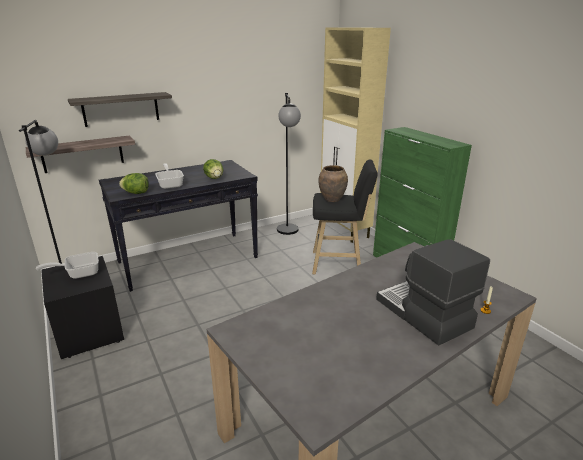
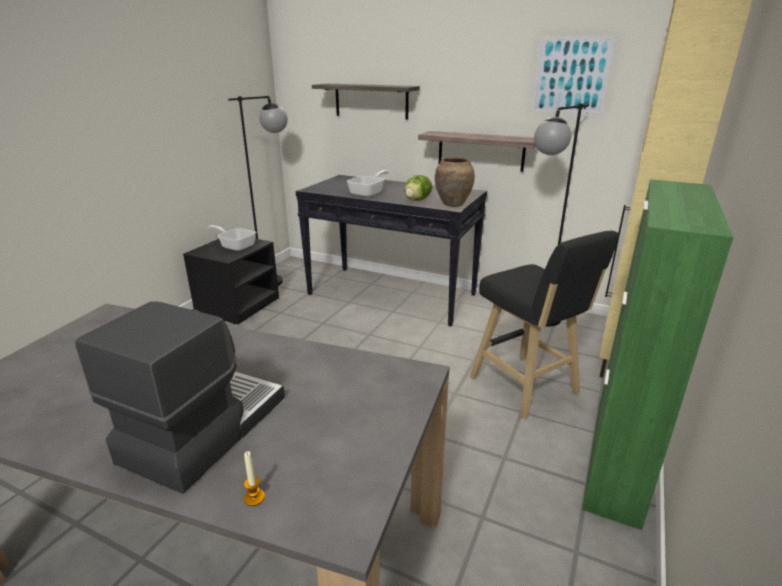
camera: 55 degrees right, 0 degrees up
shelf [26,136,135,173] -> shelf moved to [418,131,536,172]
lettuce [119,173,149,194] -> none
brown vase [319,165,348,202] -> brown vase moved to [435,157,475,207]
none -> picture [531,36,616,115]

